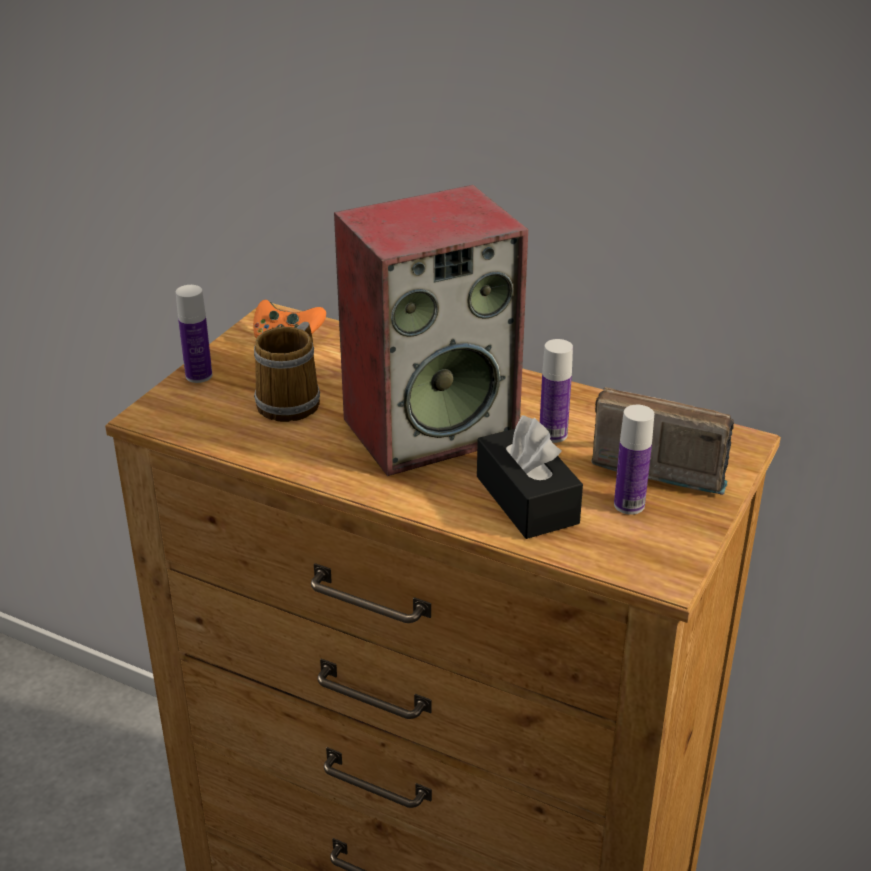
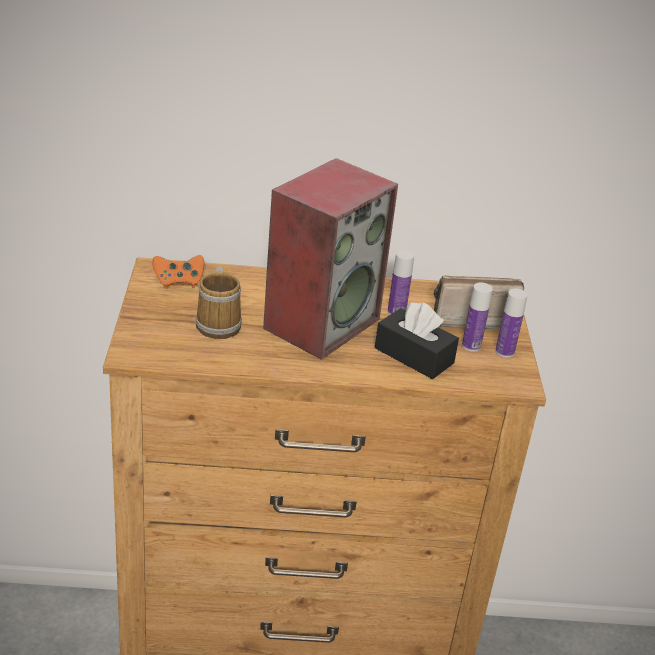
camera: 30 degrees left, 0 degrees up
bottle [176,285,212,383] -> bottle moved to [495,288,527,358]

